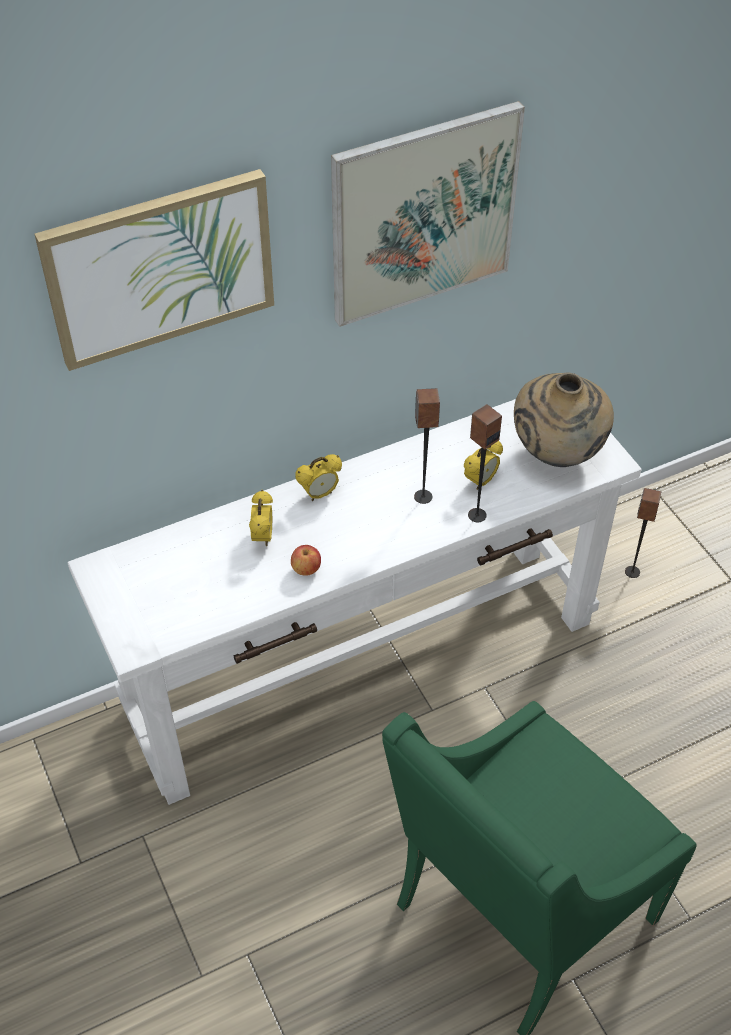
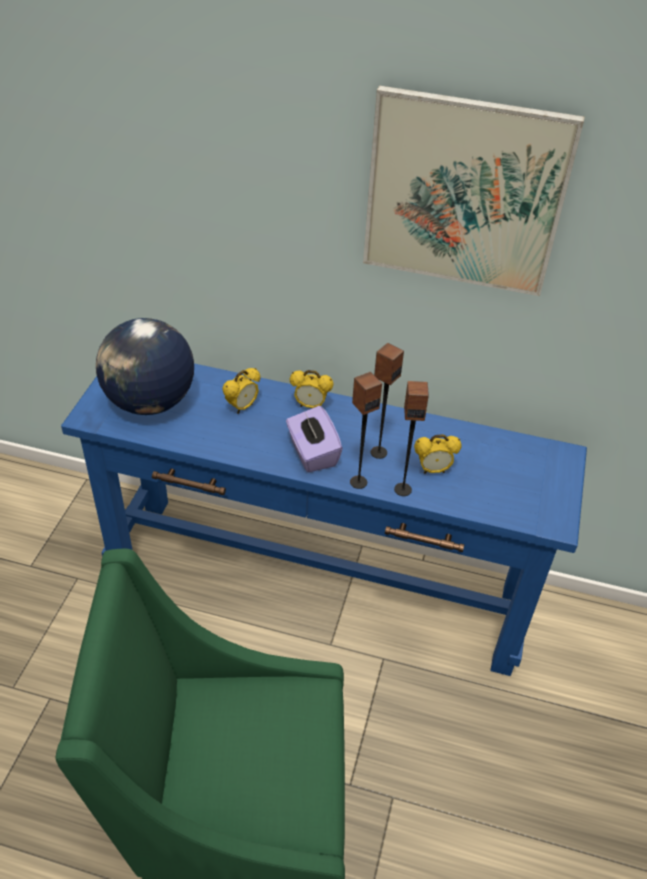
camera: 40 degrees right, 5 degrees down
picture [35,169,274,371] -> none
white console table [68,399,642,805] -> blue console table [61,363,587,676]
apple [291,545,321,575] -> none
beige vase [514,373,614,467] -> none
speaker [625,488,661,578] -> speaker moved to [350,372,382,489]
none -> globe [96,318,194,415]
none -> purple tissue box [286,406,343,473]

